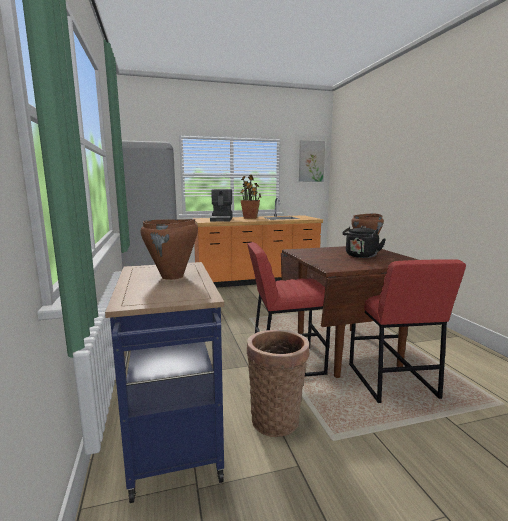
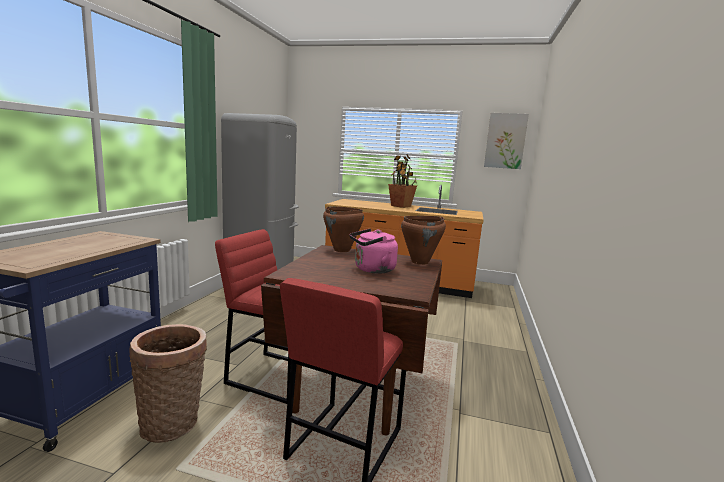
camera: 30 degrees right, 0 degrees up
brown cooking pot [141,219,198,280] -> brown cooking pot moved to [323,206,364,252]
coffee machine [210,189,233,222] -> none
black kettle [342,226,386,258] -> pink kettle [349,229,398,274]

